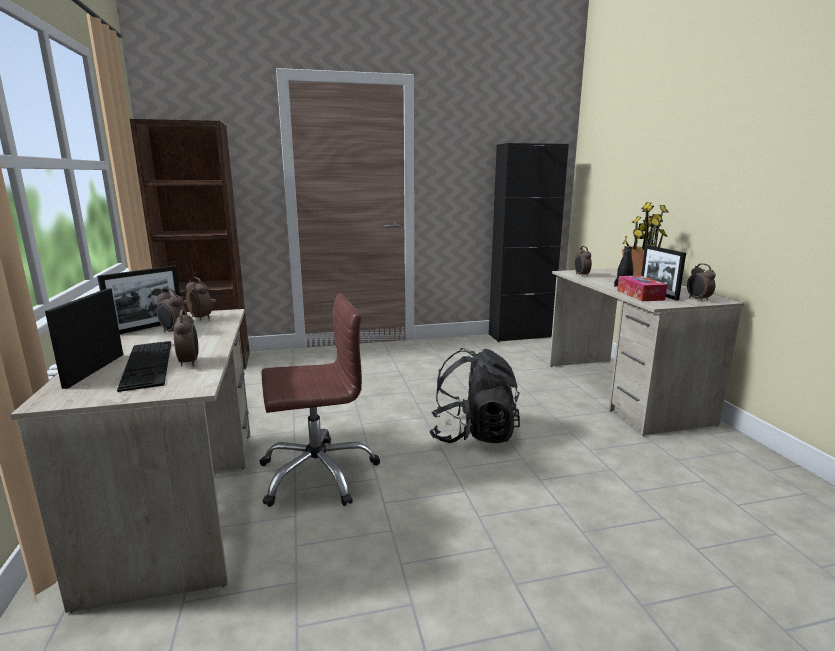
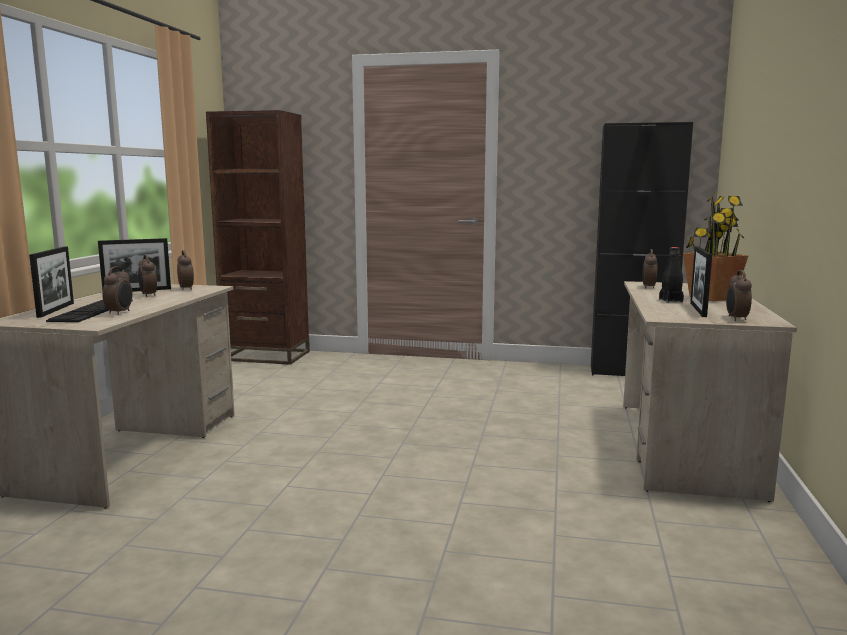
camera: 25 degrees right, 5 degrees down
picture frame [45,289,123,389] -> picture frame turned 150 degrees clockwise [29,247,74,318]
brown office chair [259,293,380,507] -> none
black backpack [429,348,520,443] -> none
tissue box [617,275,667,301] -> none

